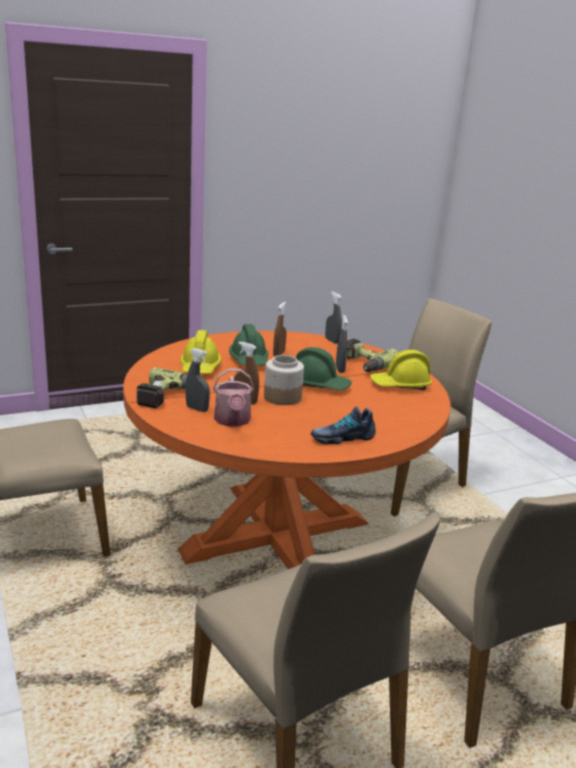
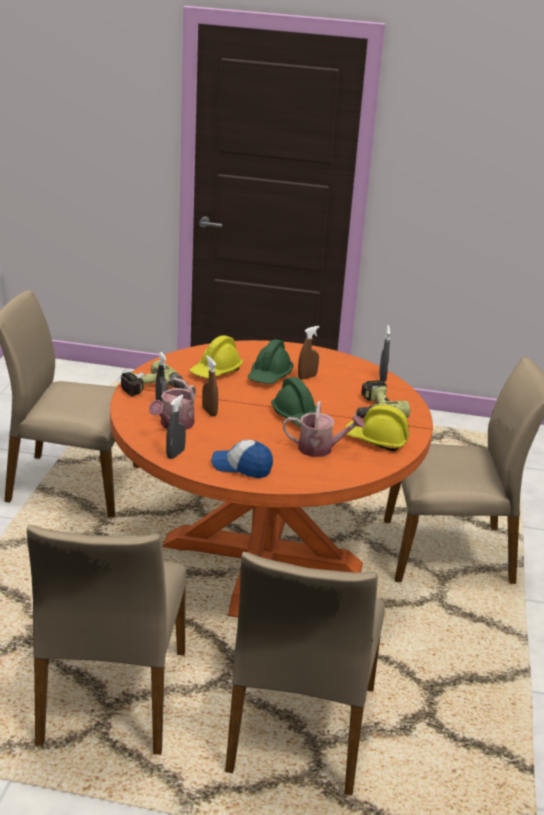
camera: 35 degrees right, 5 degrees up
jar [264,355,304,405] -> none
shoe [311,407,376,444] -> cap [211,440,273,478]
grey spray bottle [336,315,348,373] -> grey spray bottle moved to [166,395,186,459]
none -> watering can [283,401,365,457]

